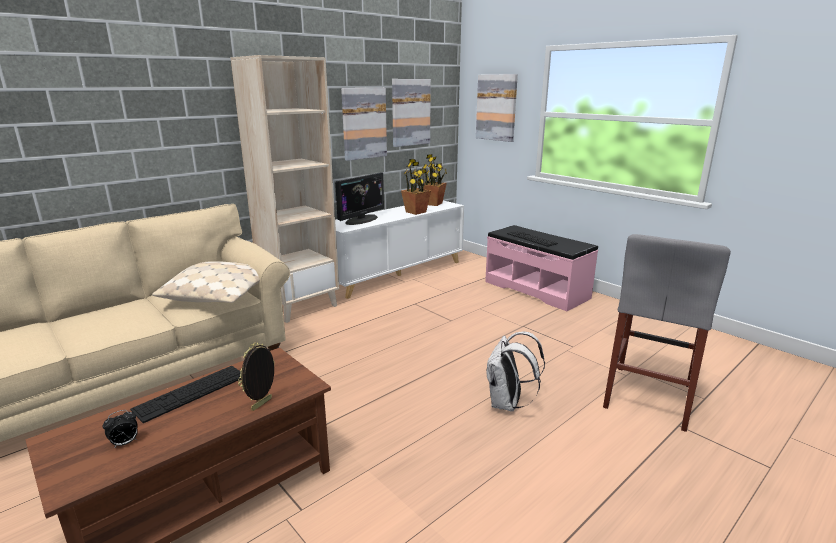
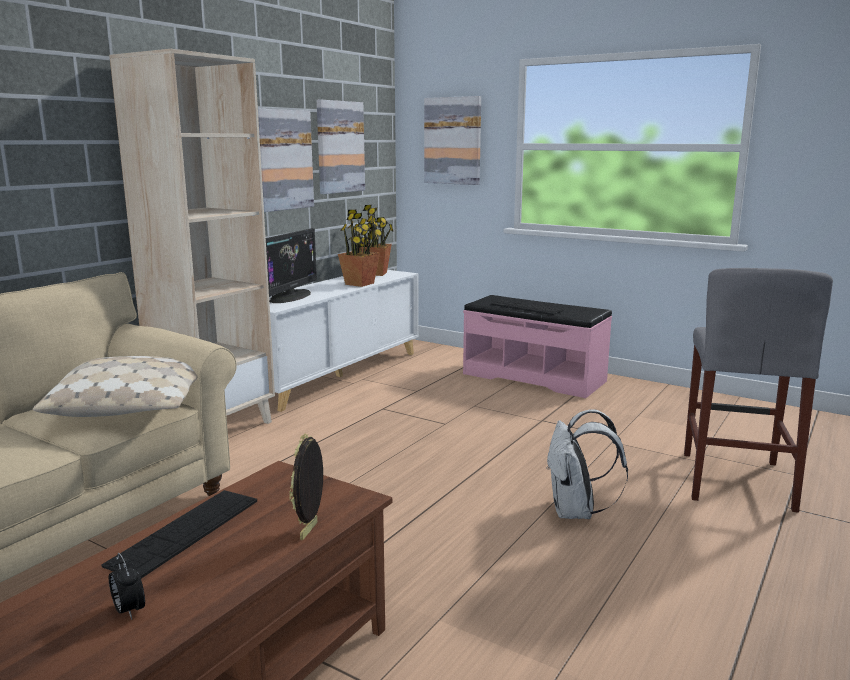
camera: 15 degrees left, 5 degrees down
alarm clock [102,410,138,447] -> alarm clock turned 105 degrees clockwise [108,553,145,620]

